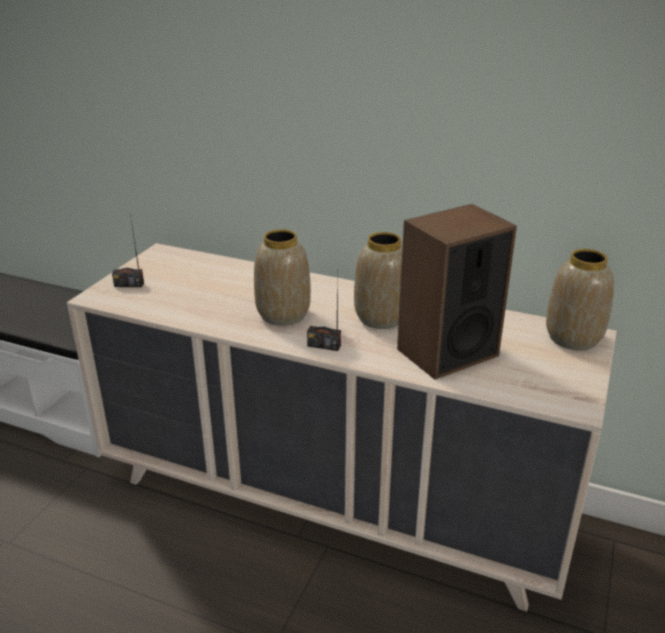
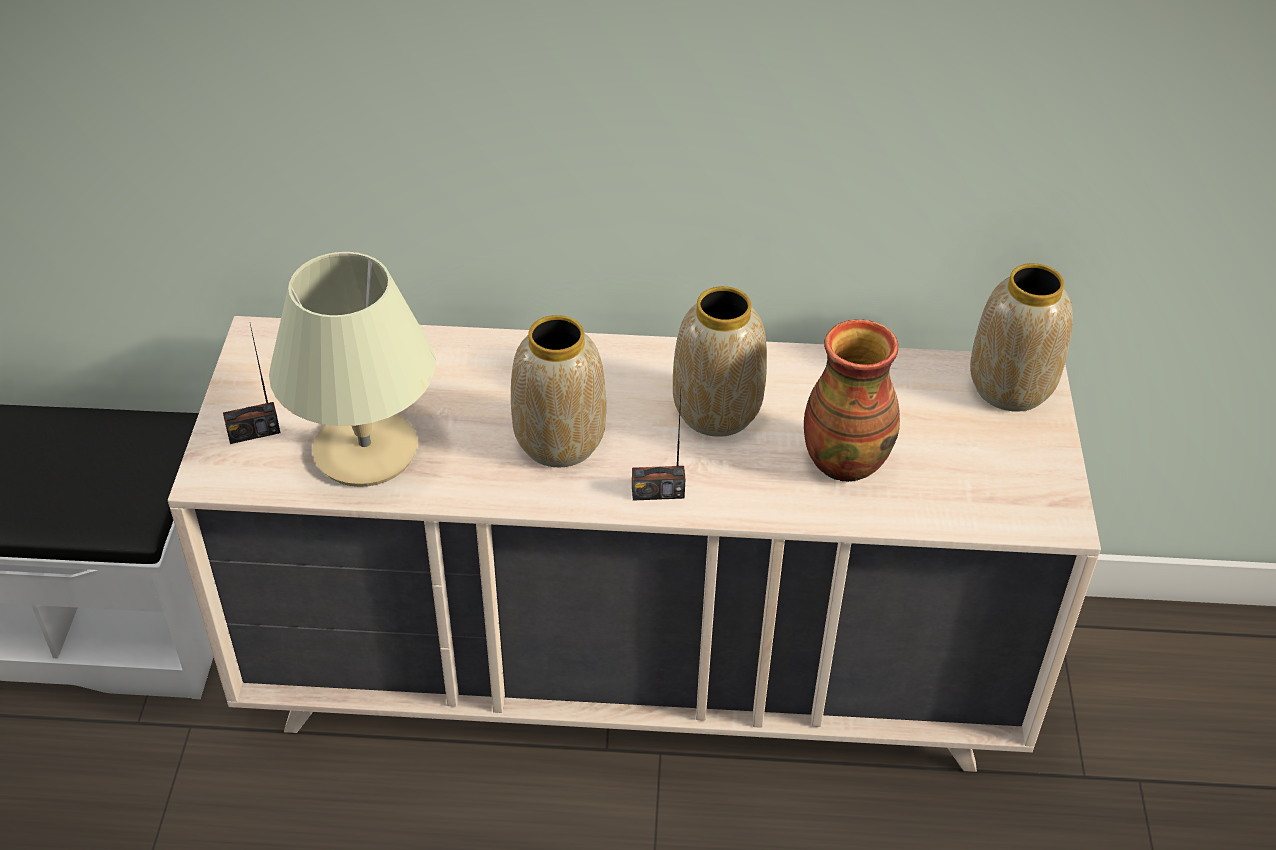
camera: 20 degrees left, 15 degrees up
speaker [397,204,517,380] -> vase [804,319,900,482]
none -> beige table lamp [269,252,436,487]

